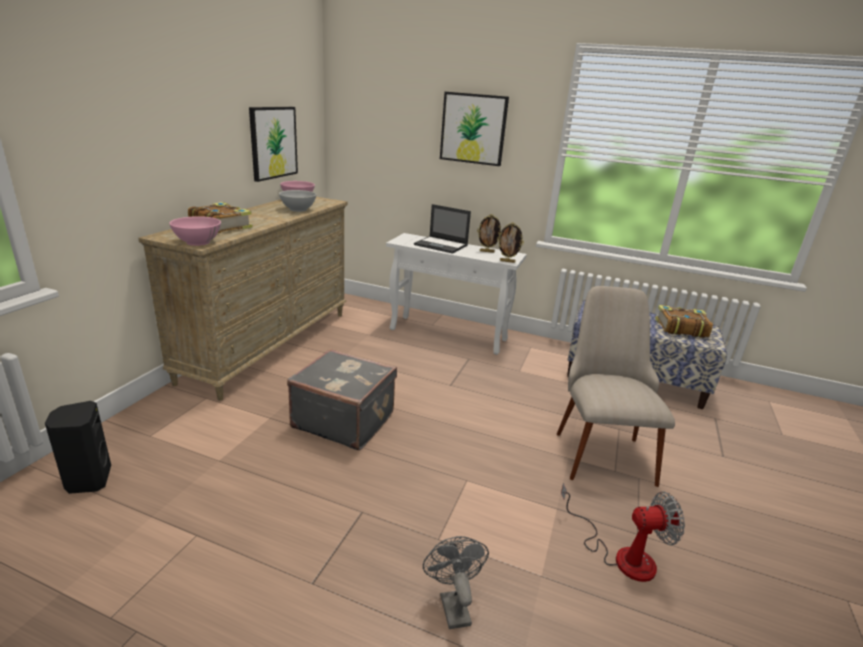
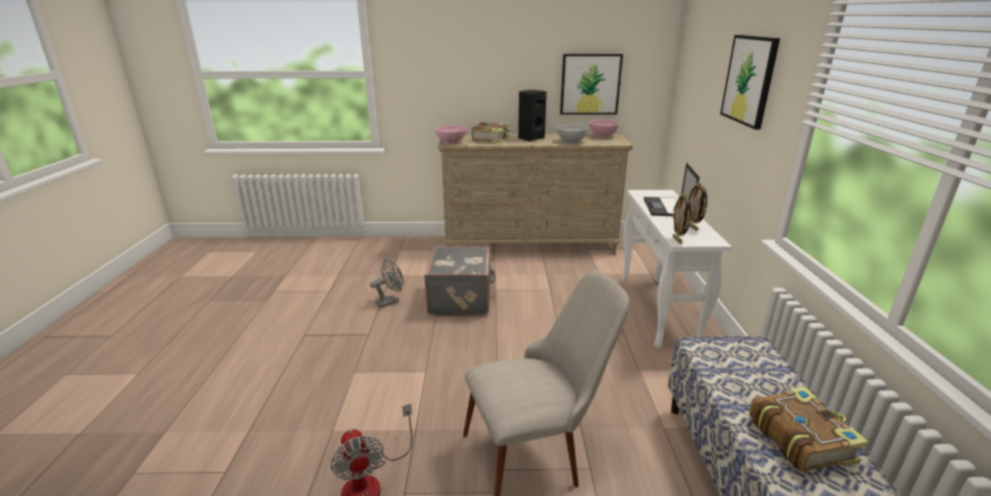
camera: 70 degrees right, 0 degrees up
black speaker [45,401,111,494] -> black speaker moved to [518,90,547,141]
grey fan [423,536,489,629] -> grey fan moved to [370,259,404,308]

